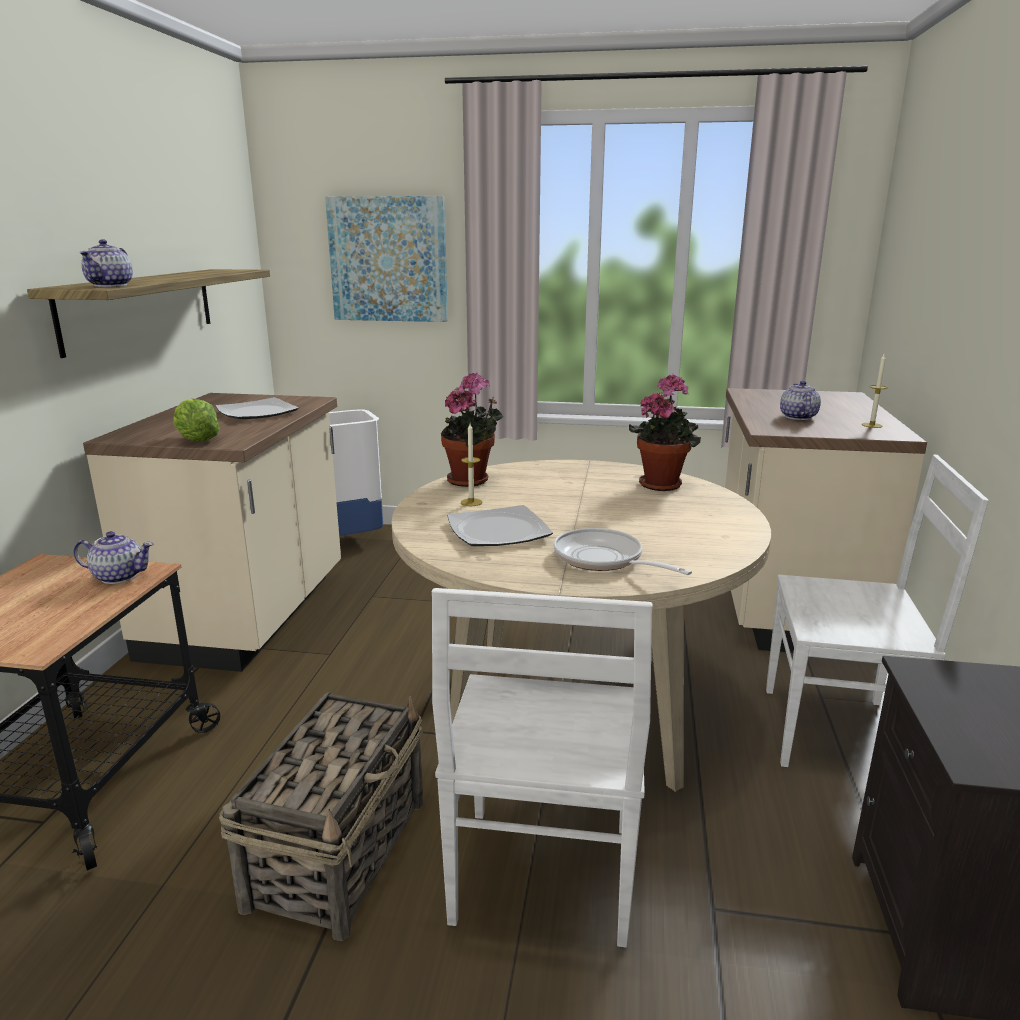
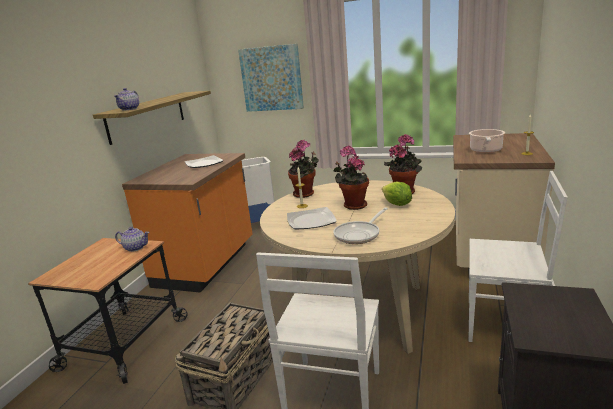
camera: 10 degrees right, 0 degrees up
beige counter [83,393,341,672] -> orange counter [122,153,253,292]
lettuce [174,398,220,442] -> lettuce moved to [382,181,412,206]
frying pan [553,528,692,575] -> frying pan turned 105 degrees counterclockwise [334,208,388,244]
teapot [780,380,821,420] -> cooking pot [469,129,505,153]
none -> potted plant [333,146,369,210]

